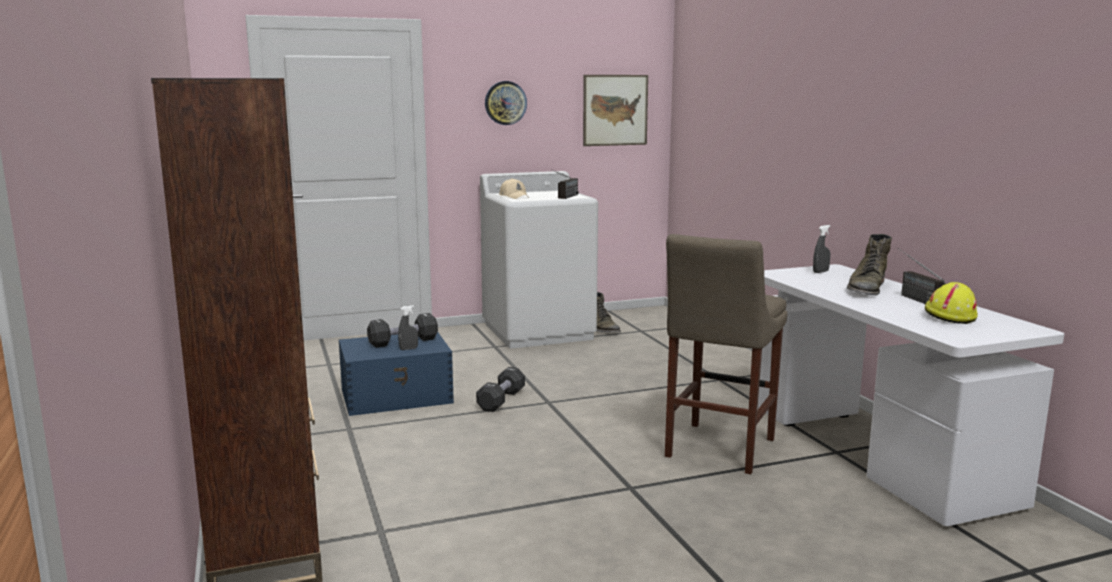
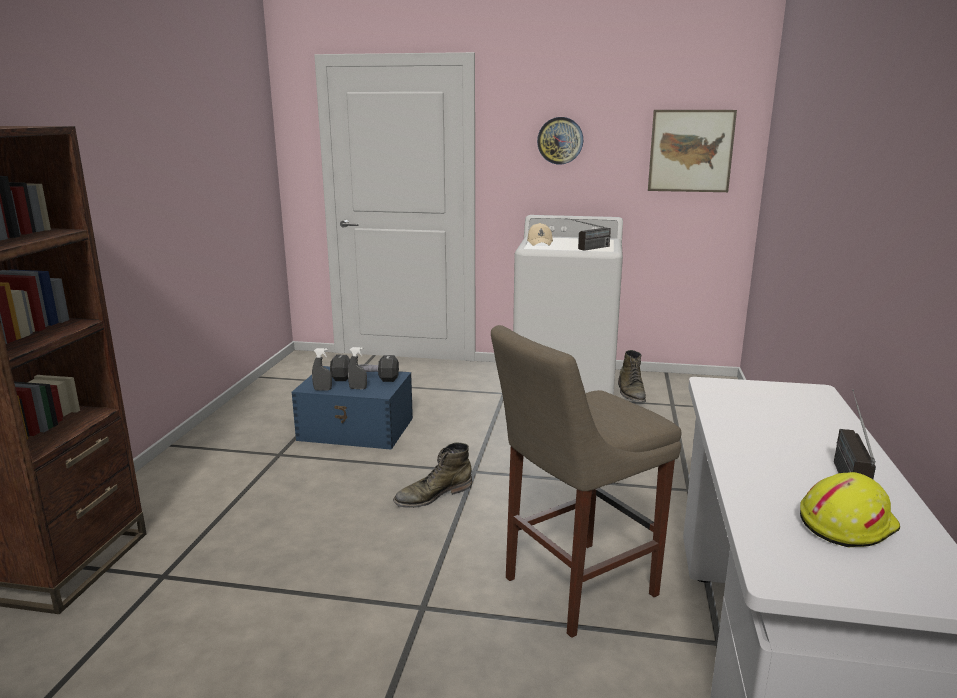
camera: 30 degrees right, 5 degrees up
black dumbbell [476,367,525,412] -> none
grey spray bottle [813,225,831,273] -> grey spray bottle moved to [312,348,332,391]
green boot [847,234,892,295] -> green boot moved to [393,443,472,508]

